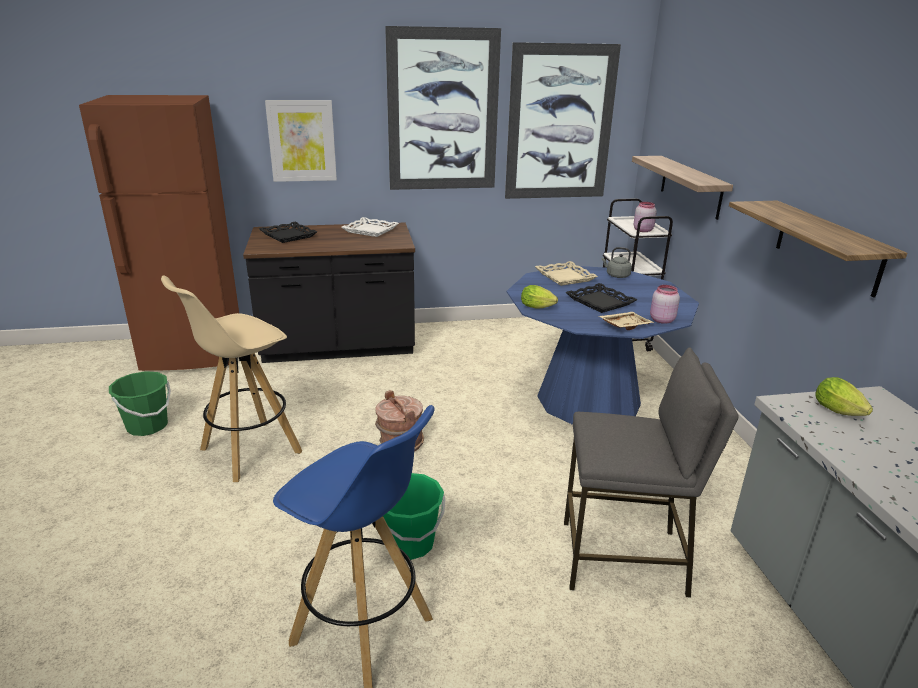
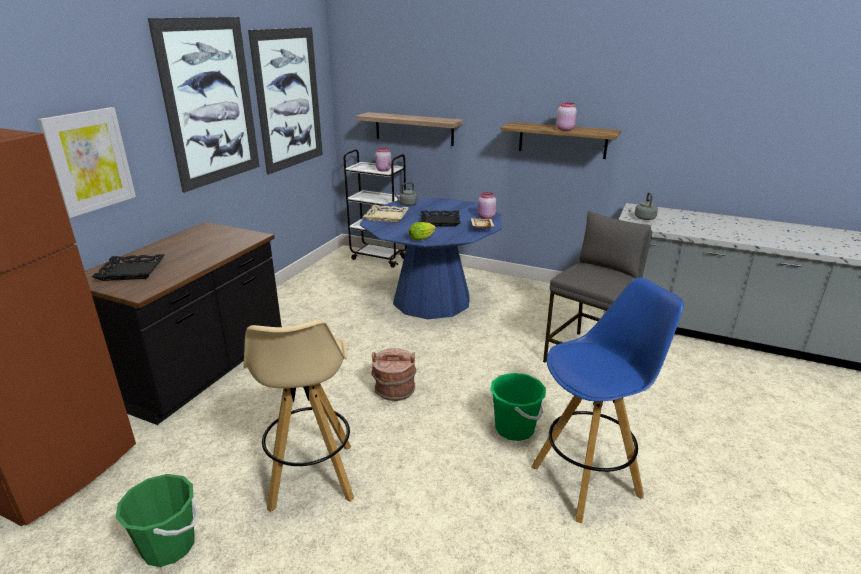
camera: 55 degrees left, 0 degrees up
white tray [341,217,399,237] -> none
lettuce [815,377,873,416] -> grey kettle [635,192,658,220]
none -> pink jar [556,103,577,131]

